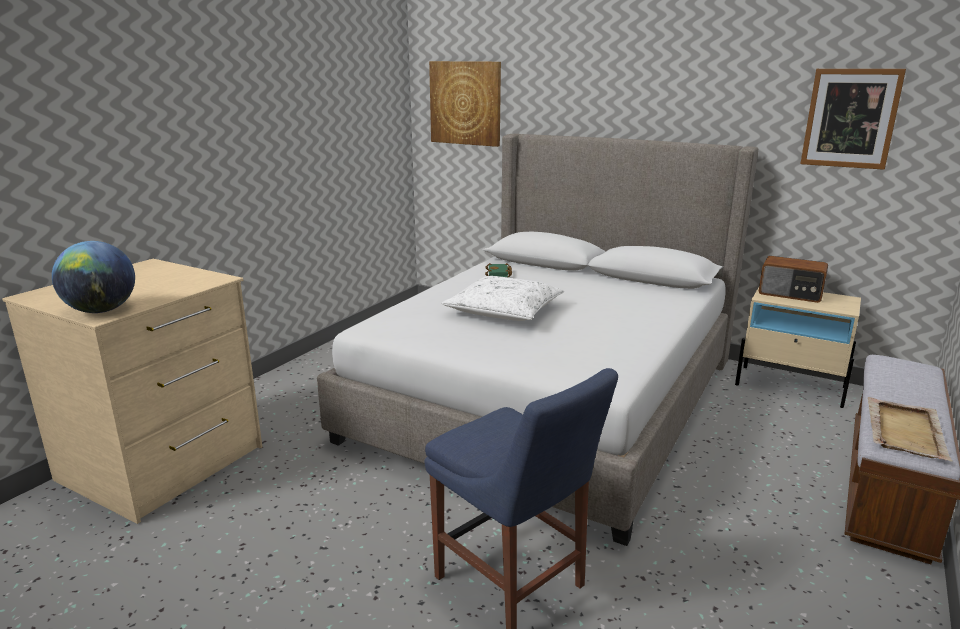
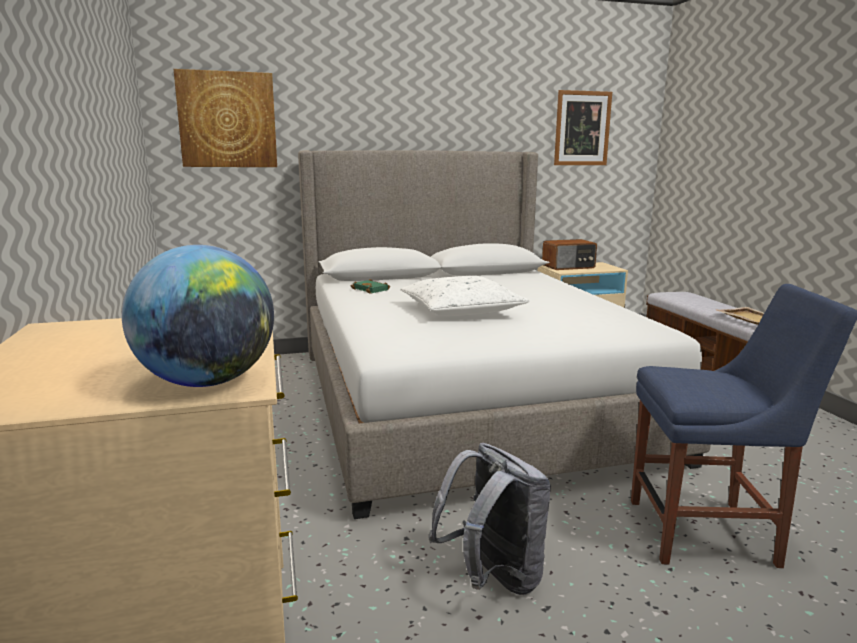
camera: 45 degrees left, 5 degrees down
none -> grey backpack [429,443,551,595]

